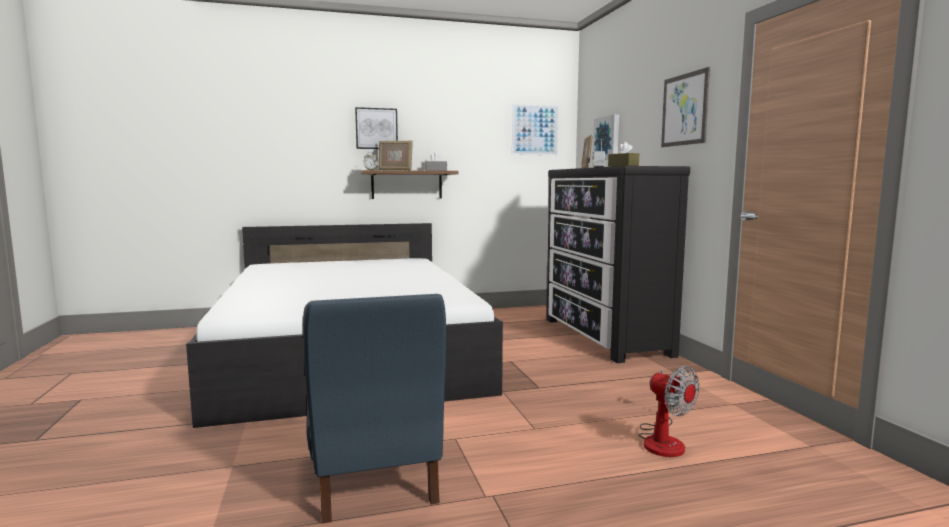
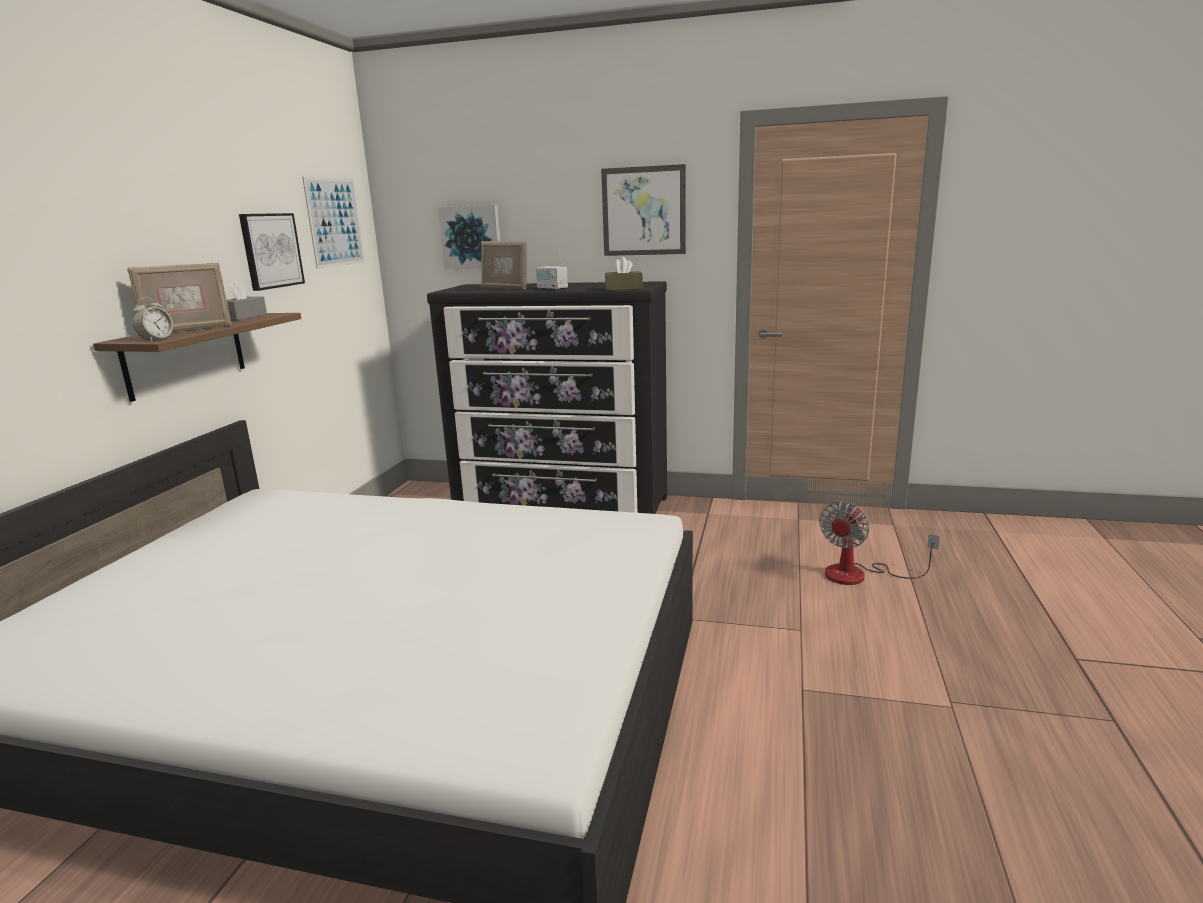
camera: 60 degrees left, 10 degrees up
blue chair [303,294,446,524] -> none
picture [355,107,398,149] -> picture moved to [239,213,305,291]
fan [639,366,699,457] -> fan turned 135 degrees clockwise [819,501,940,585]

